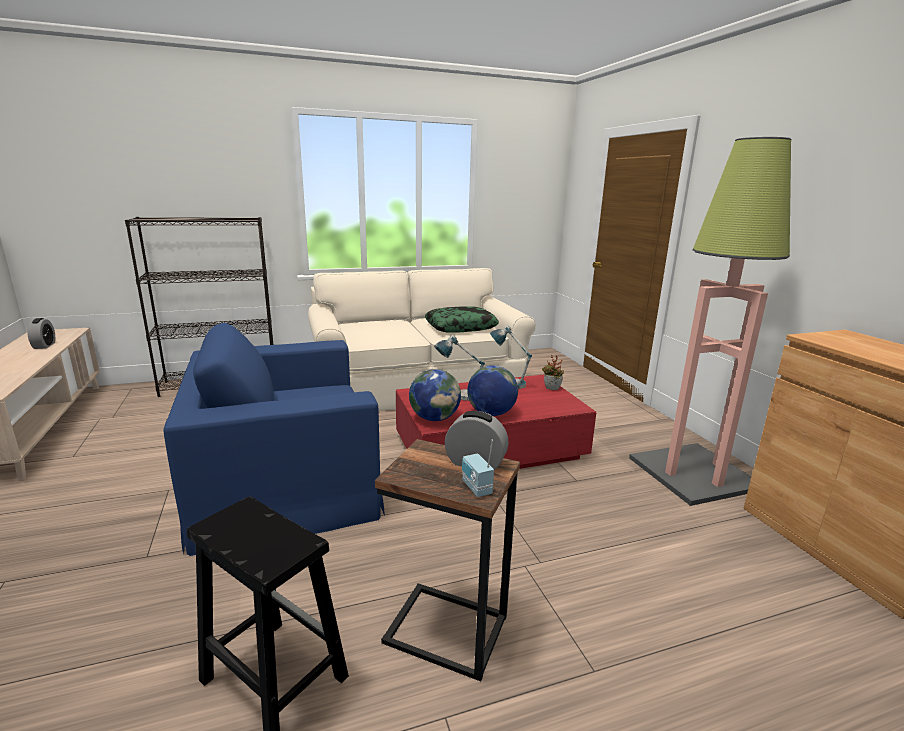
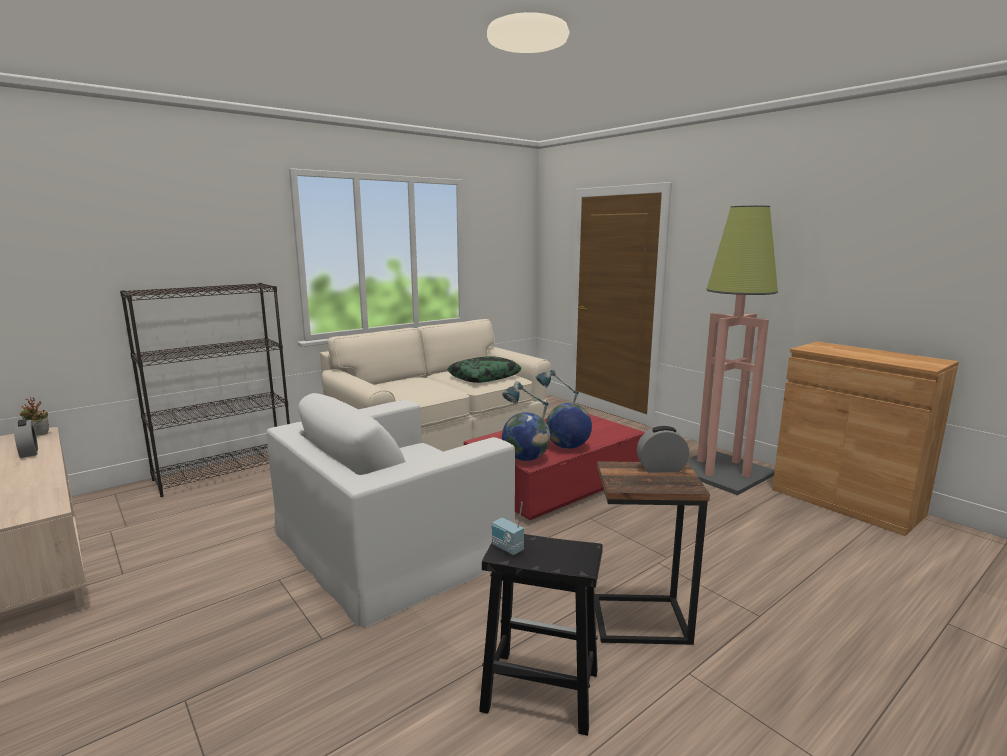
camera: 20 degrees left, 5 degrees down
blue armchair [163,323,385,556] -> white armchair [266,393,515,627]
radio [462,439,494,497] -> radio moved to [492,502,524,555]
potted plant [542,355,564,390] -> potted plant moved to [20,397,49,435]

